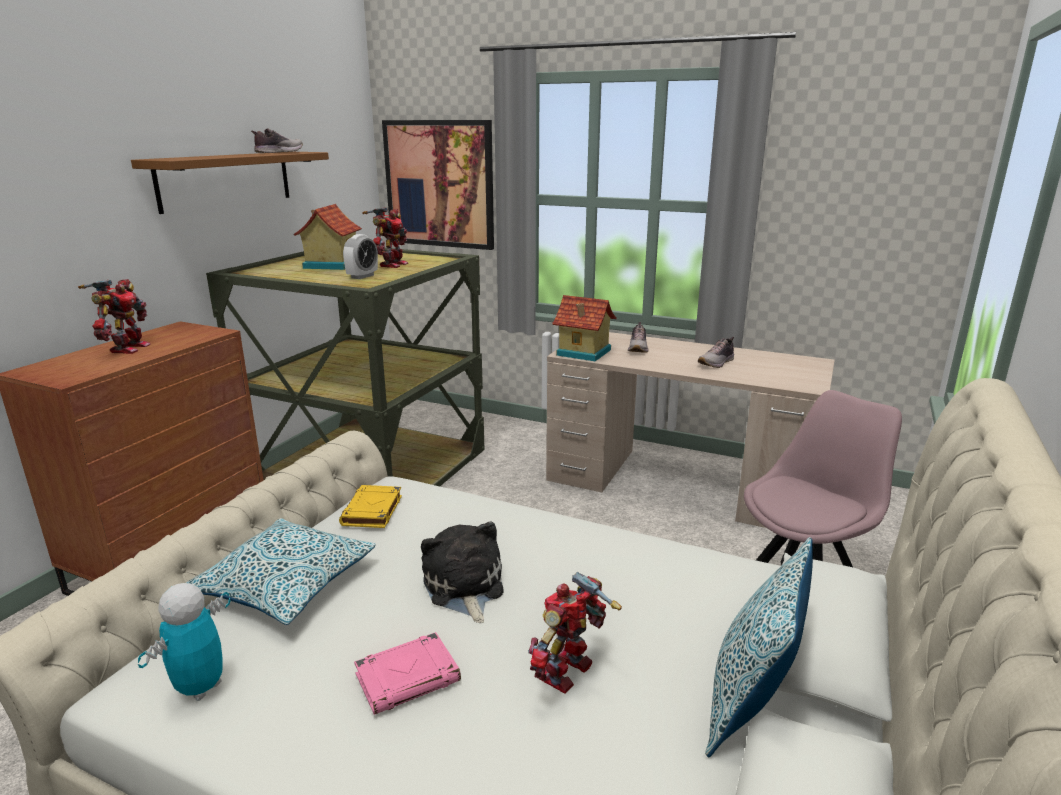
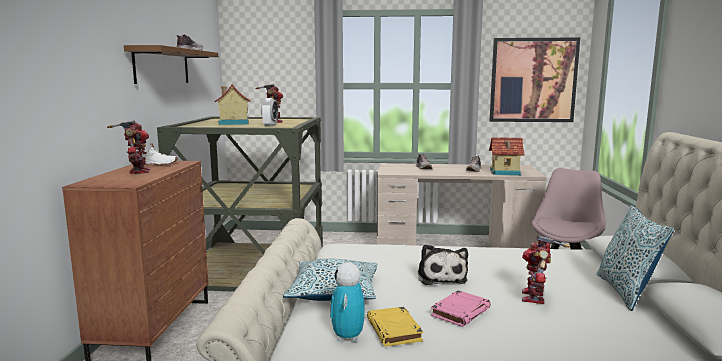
camera: 20 degrees left, 10 degrees down
yellow book [339,485,402,528] -> yellow book moved to [367,307,423,347]
picture [382,120,494,250] -> picture moved to [490,38,580,122]
plush toy [421,521,504,623] -> plush toy turned 150 degrees counterclockwise [418,244,468,285]
toy house [552,295,617,361] -> toy house moved to [489,137,524,175]
none -> white shoe [141,143,178,165]

